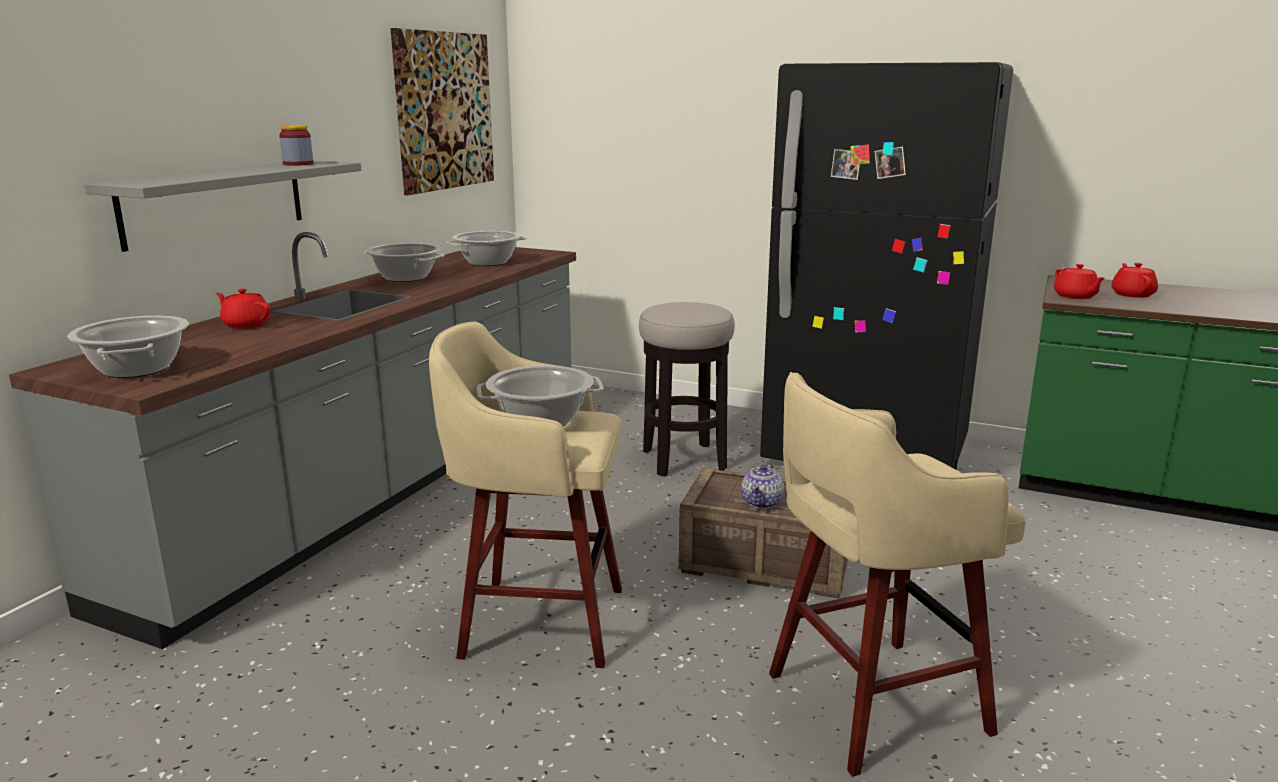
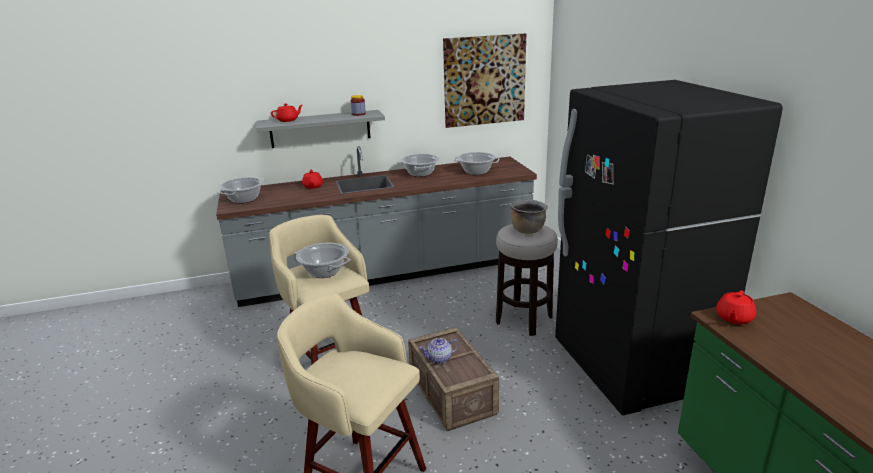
camera: 50 degrees right, 5 degrees up
red teapot [1111,263,1158,298] -> red teapot moved to [271,103,303,122]
none -> brown cooking pot [510,200,548,234]

